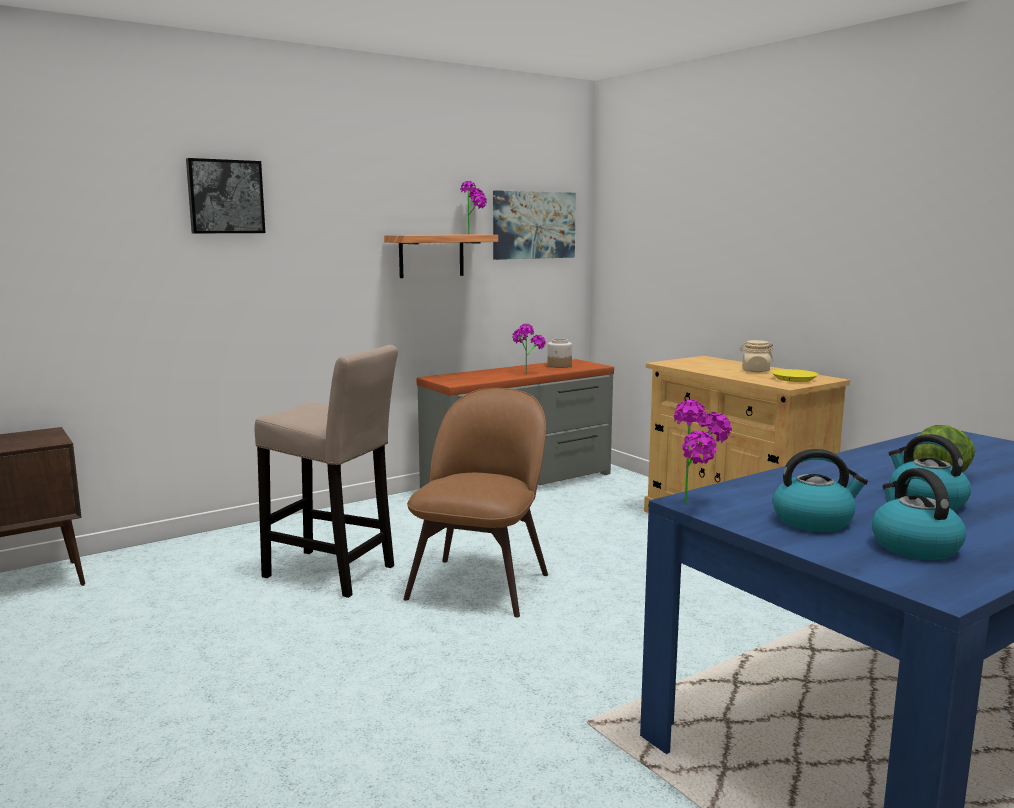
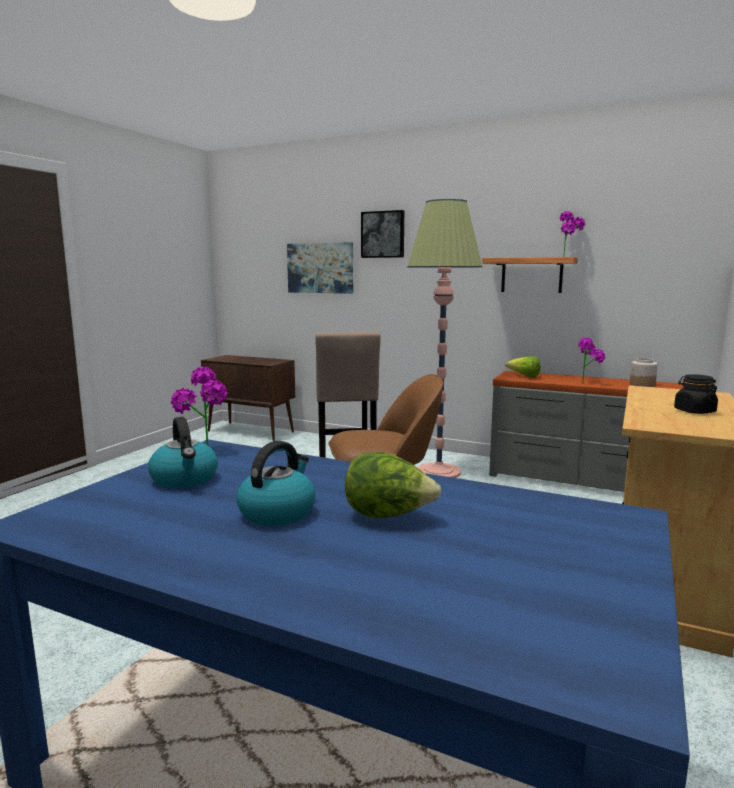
camera: 60 degrees right, 0 degrees up
picture [493,190,576,260] -> picture moved to [287,242,353,294]
beige jar [740,340,774,372] -> black jar [674,374,718,414]
yellow plate [771,369,819,382] -> none
kettle [872,468,966,560] -> none
none -> floor lamp [407,199,482,478]
none -> lettuce [505,356,541,378]

